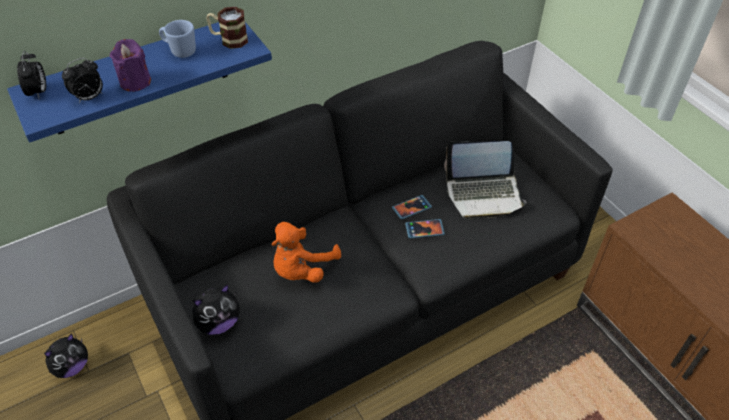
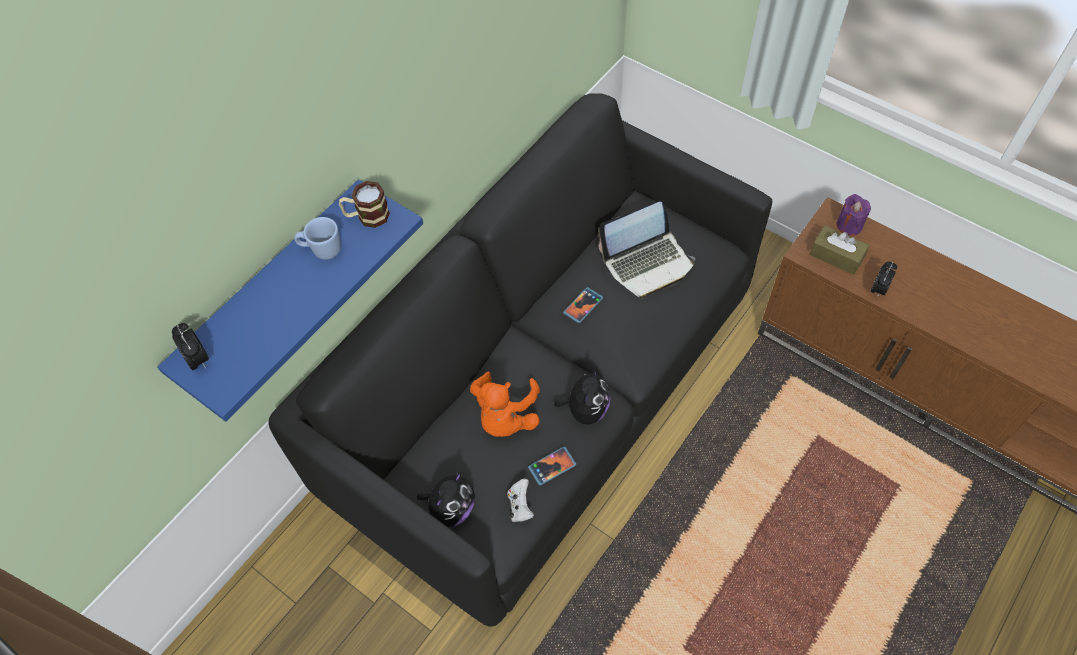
camera: 20 degrees left, 10 degrees up
plush toy [44,333,88,378] -> plush toy moved to [554,367,611,424]
alarm clock [62,58,103,103] -> alarm clock moved to [870,262,897,297]
purple candle [110,39,151,92] -> purple candle moved to [837,194,871,236]
phone [405,219,445,239] -> phone moved to [528,446,577,486]
none -> white game controller [507,479,534,522]
none -> brown tissue box [810,225,869,275]

